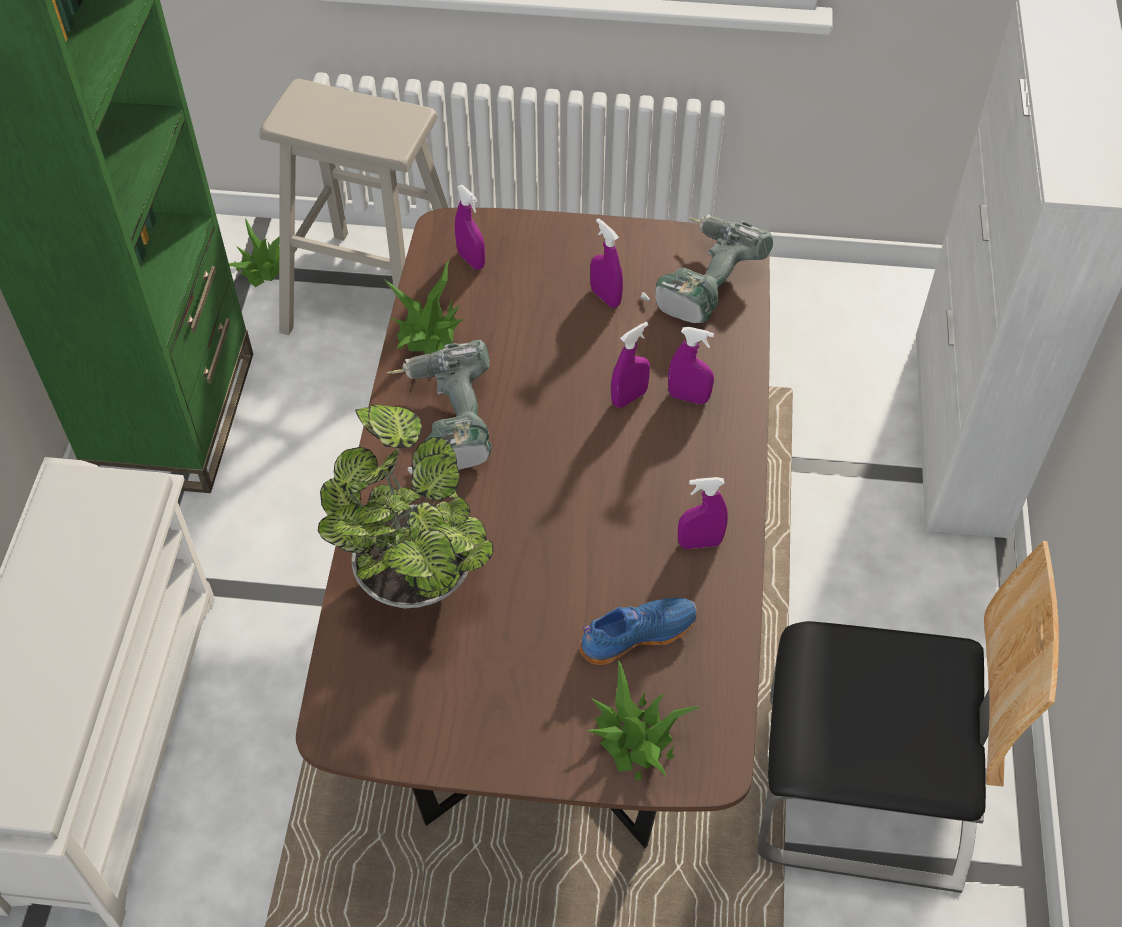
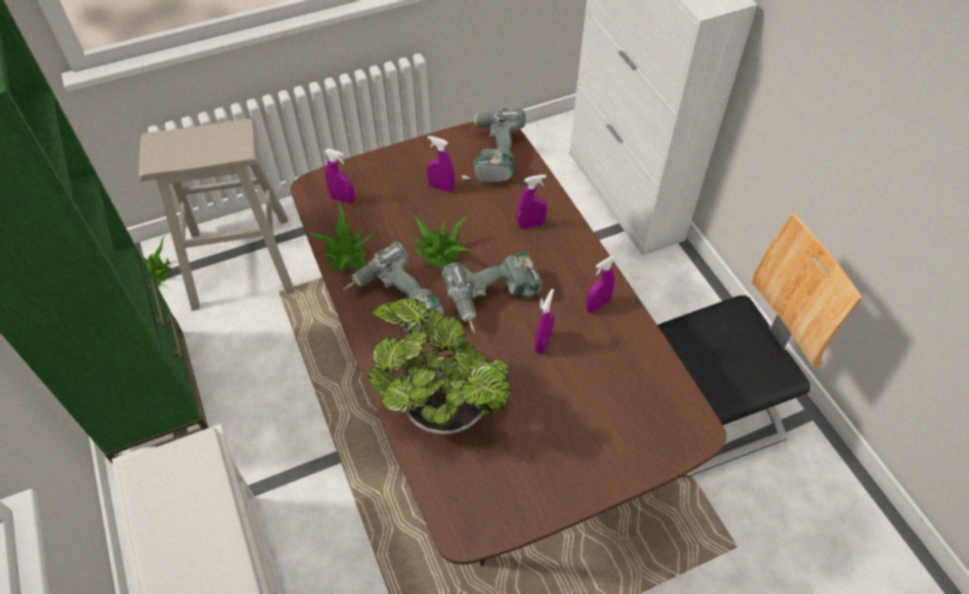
camera: 30 degrees left, 0 degrees up
blue shoe [580,598,697,665] -> none
potted plant [587,660,700,780] -> potted plant moved to [410,214,471,269]
purple spray bottle [611,322,650,408] -> purple spray bottle moved to [535,289,554,354]
none -> power drill [442,251,544,333]

